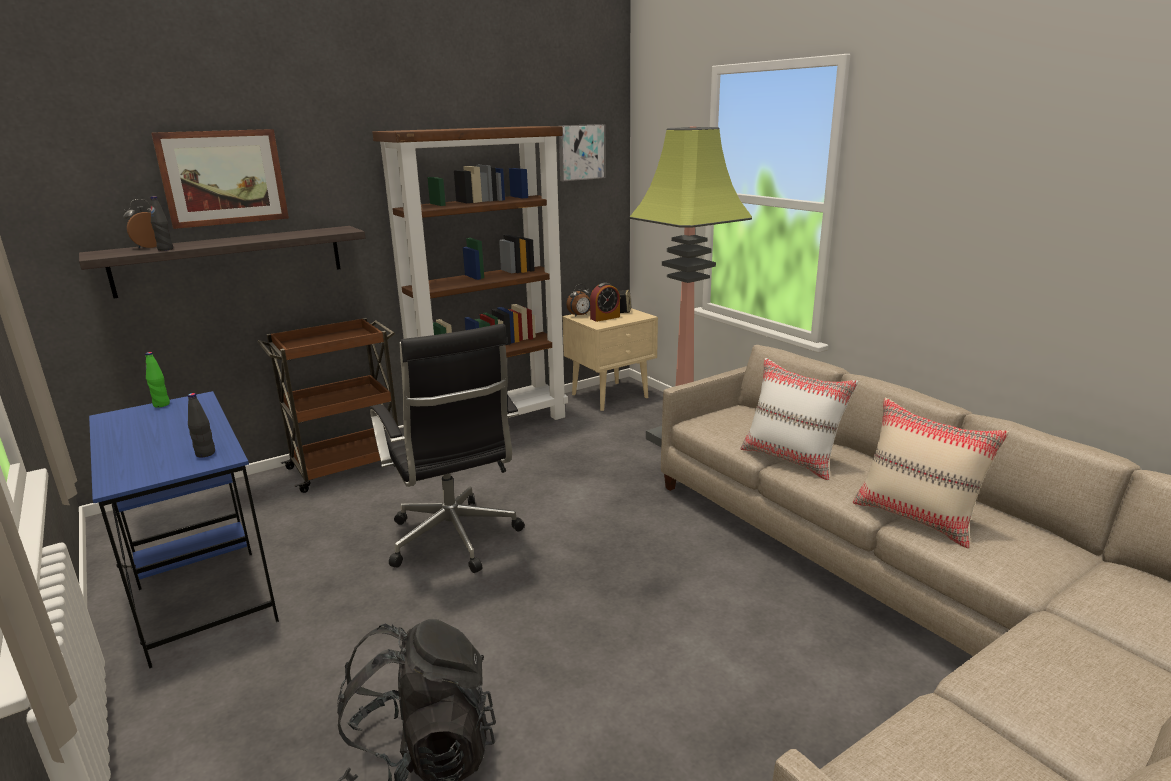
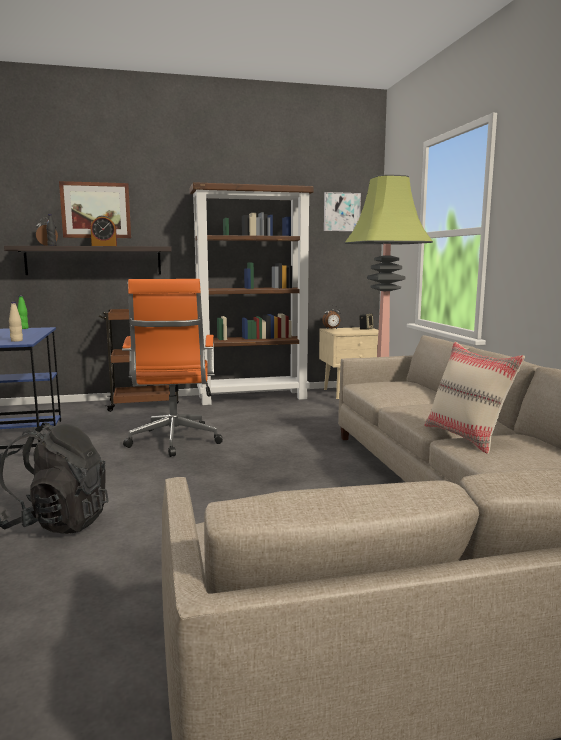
camera: 20 degrees right, 10 degrees down
black bottle [188,393,215,458] -> beige bottle [9,302,23,342]
black office chair [370,324,525,573] -> orange office chair [122,279,223,457]
alarm clock [590,283,620,322] -> alarm clock moved to [91,215,117,246]
white pillow [741,358,858,480] -> none

